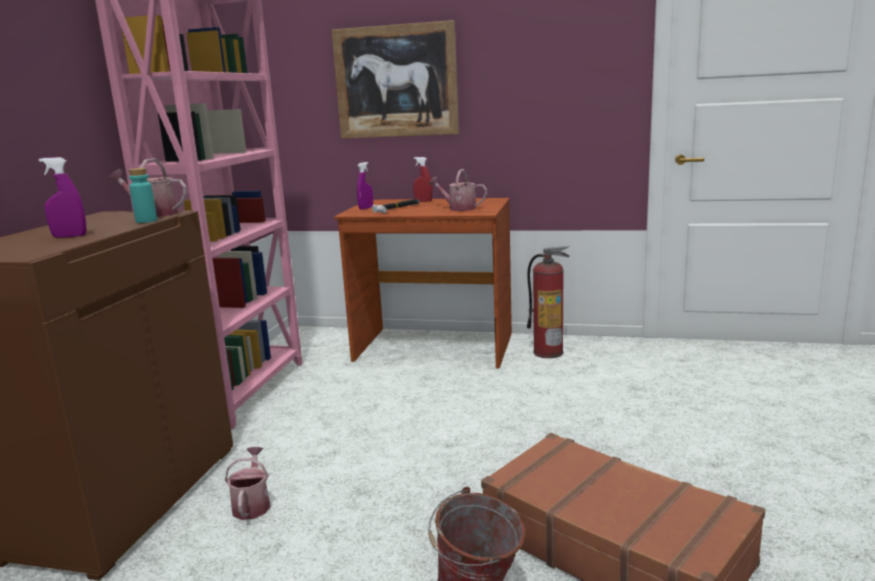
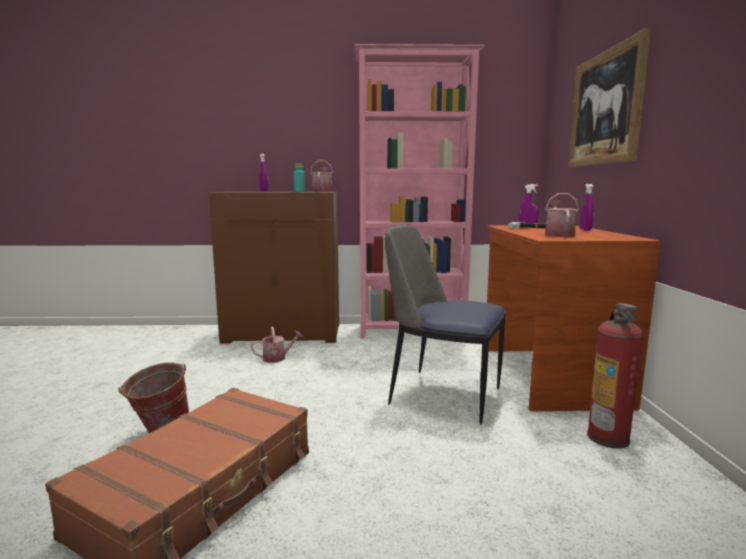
camera: 75 degrees right, 5 degrees down
red spray bottle [413,157,432,202] -> purple spray bottle [580,184,593,231]
none -> chair [385,224,506,424]

